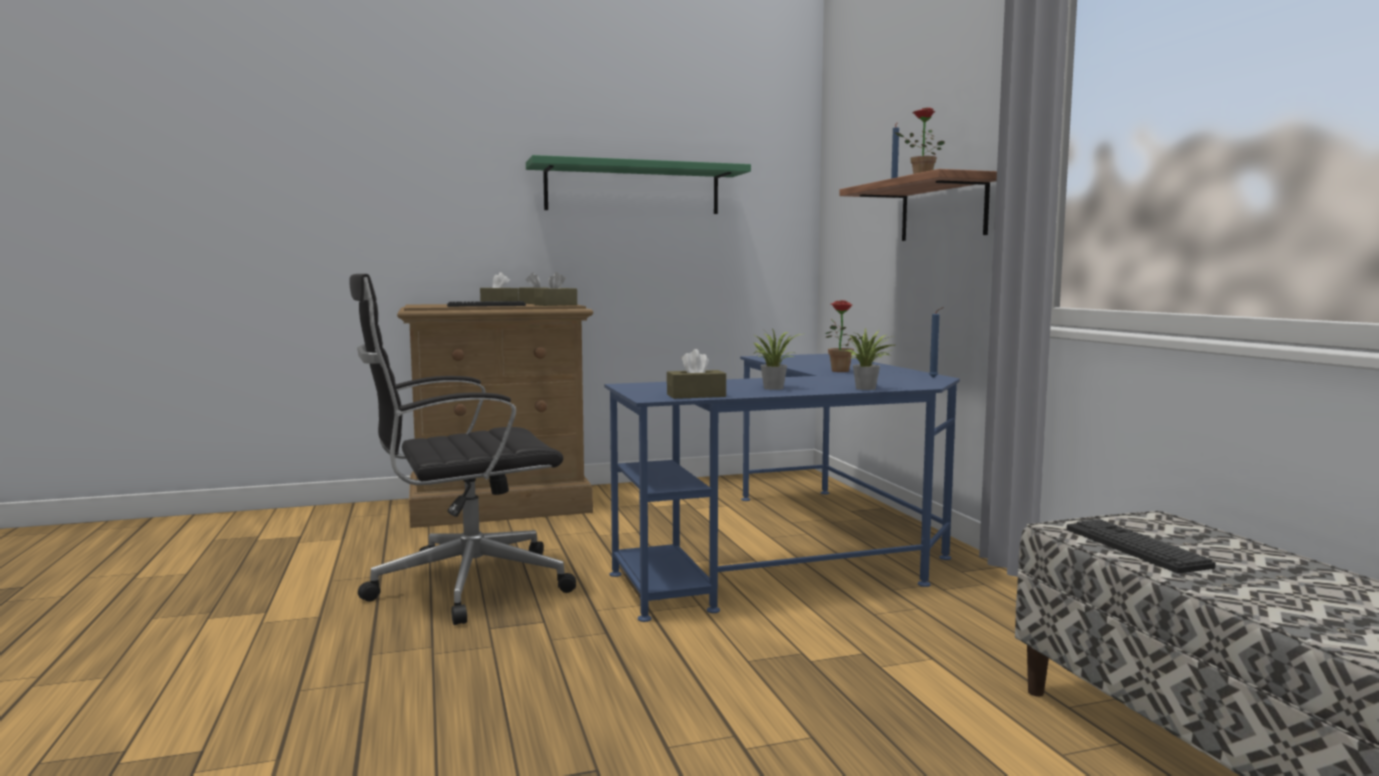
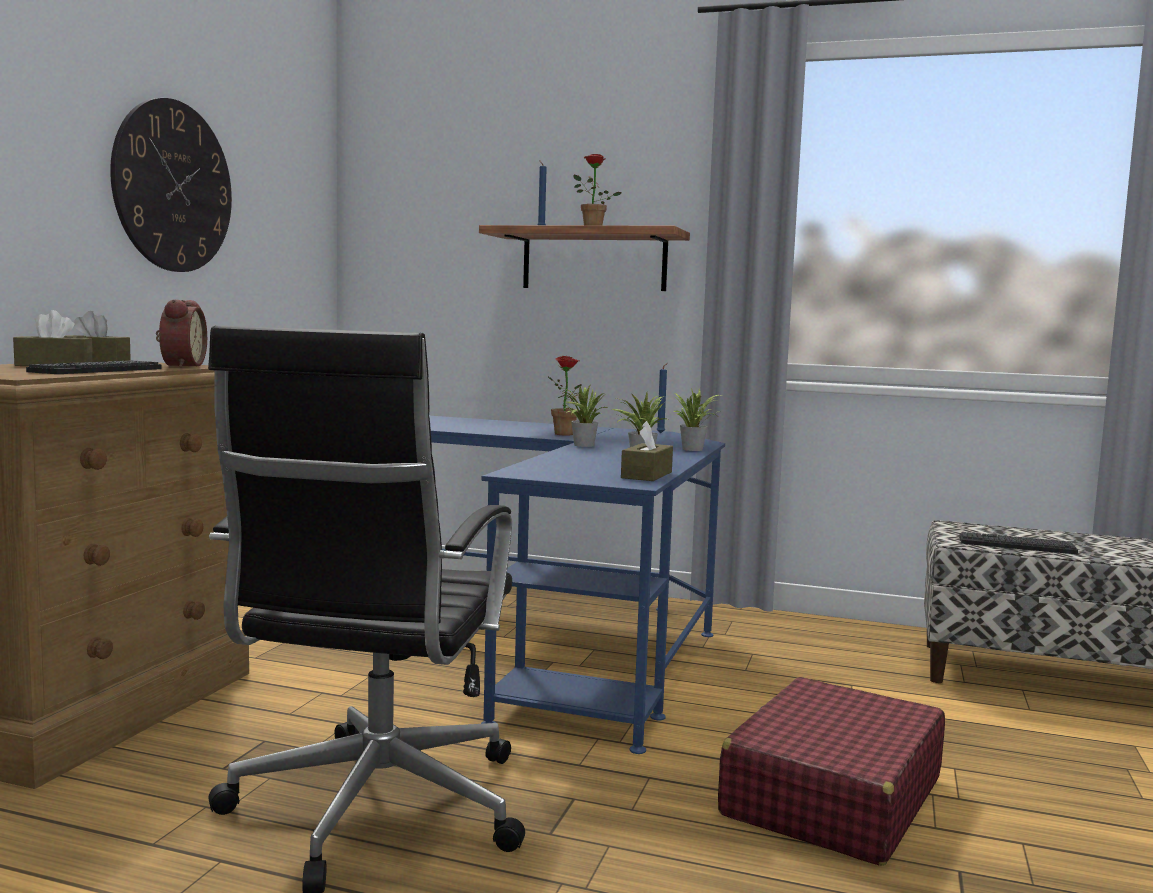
camera: 55 degrees left, 0 degrees up
green shelf [526,155,751,214] -> wall clock [110,98,232,272]
brown tissue box [534,272,577,306] -> alarm clock [156,299,207,368]
none -> potted plant [561,384,607,447]
none -> red suitcase [718,677,945,866]

